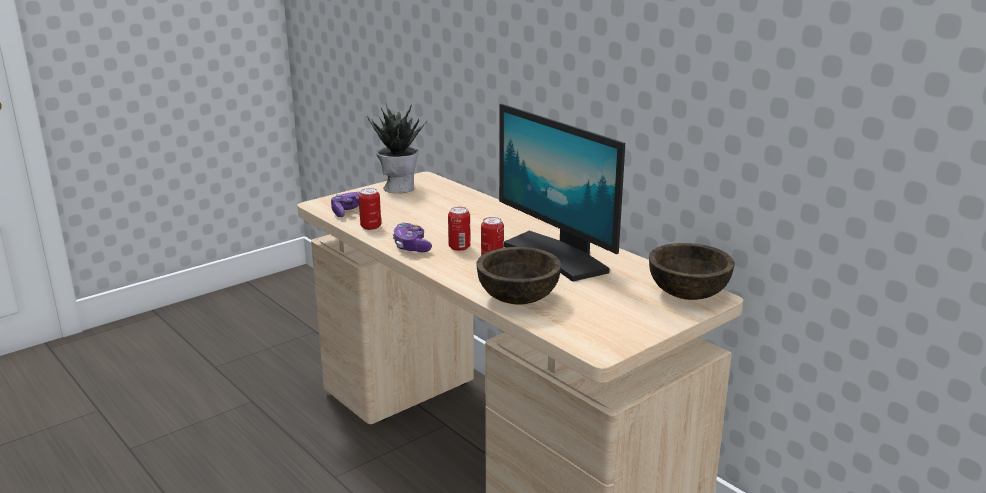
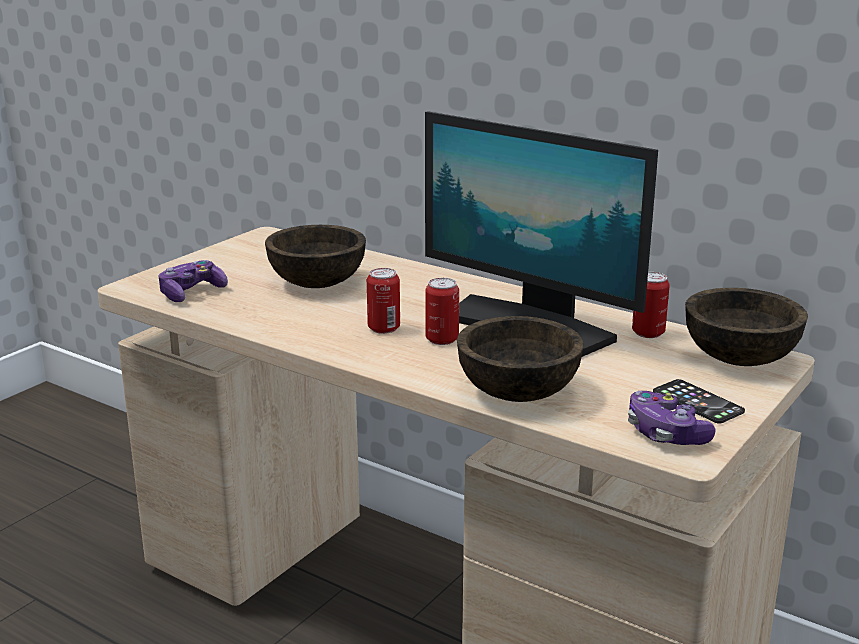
camera: 15 degrees left, 0 degrees up
can [359,188,381,230] -> can moved to [632,272,670,338]
potted plant [367,103,427,193] -> none
game controller [393,223,432,252] -> game controller moved to [628,391,716,445]
none -> brown bowl [265,225,366,288]
none -> phone [653,379,745,424]

